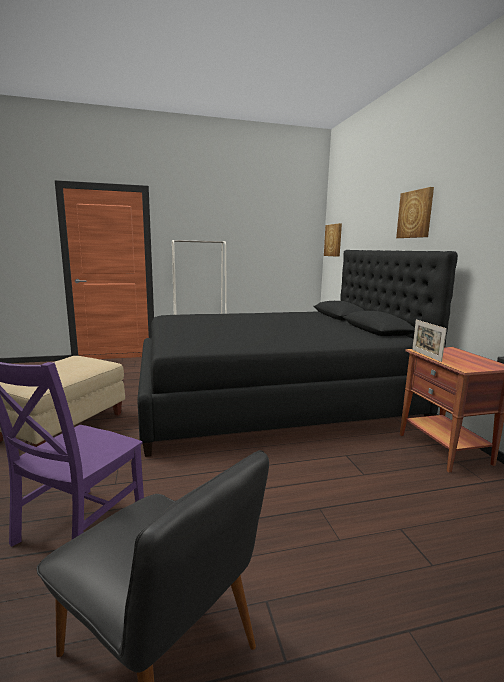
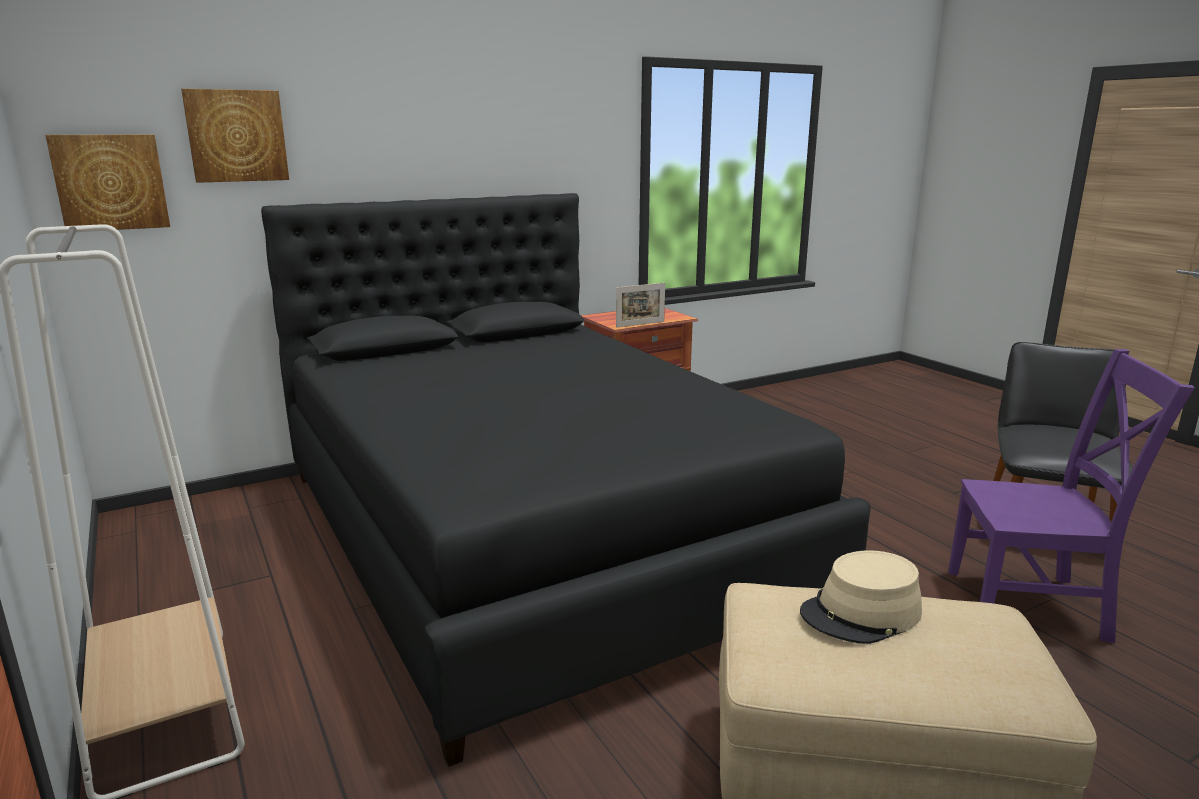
camera: 105 degrees left, 5 degrees up
picture [396,187,434,238] -> picture moved to [181,89,289,183]
none -> beige hat [800,550,922,644]

